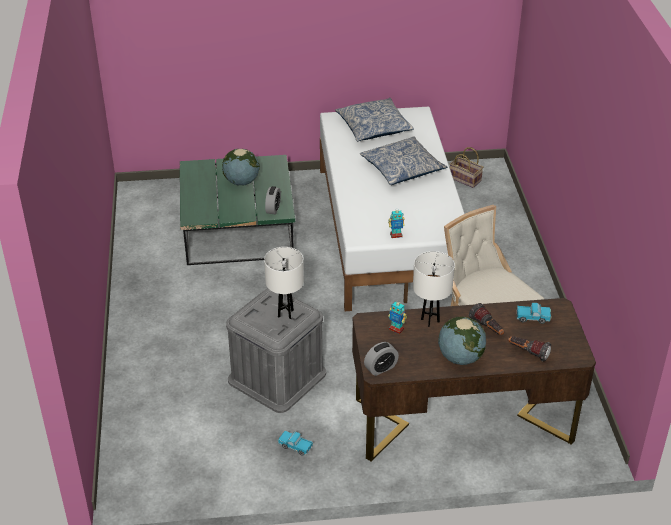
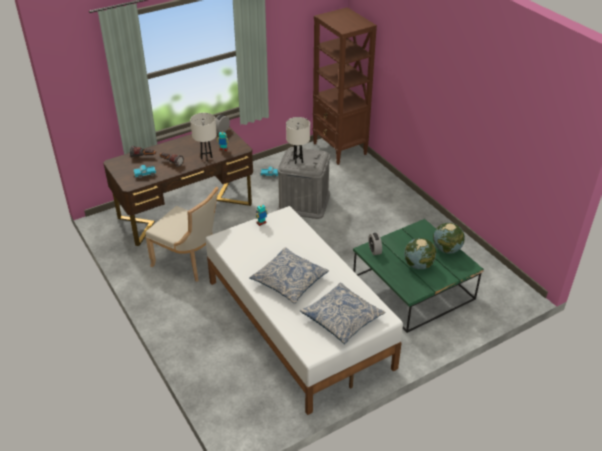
camera: 155 degrees right, 0 degrees up
globe [438,317,486,365] -> globe moved to [433,223,465,254]
basket [450,147,483,188] -> none
none -> brown bookcase [312,7,377,165]

